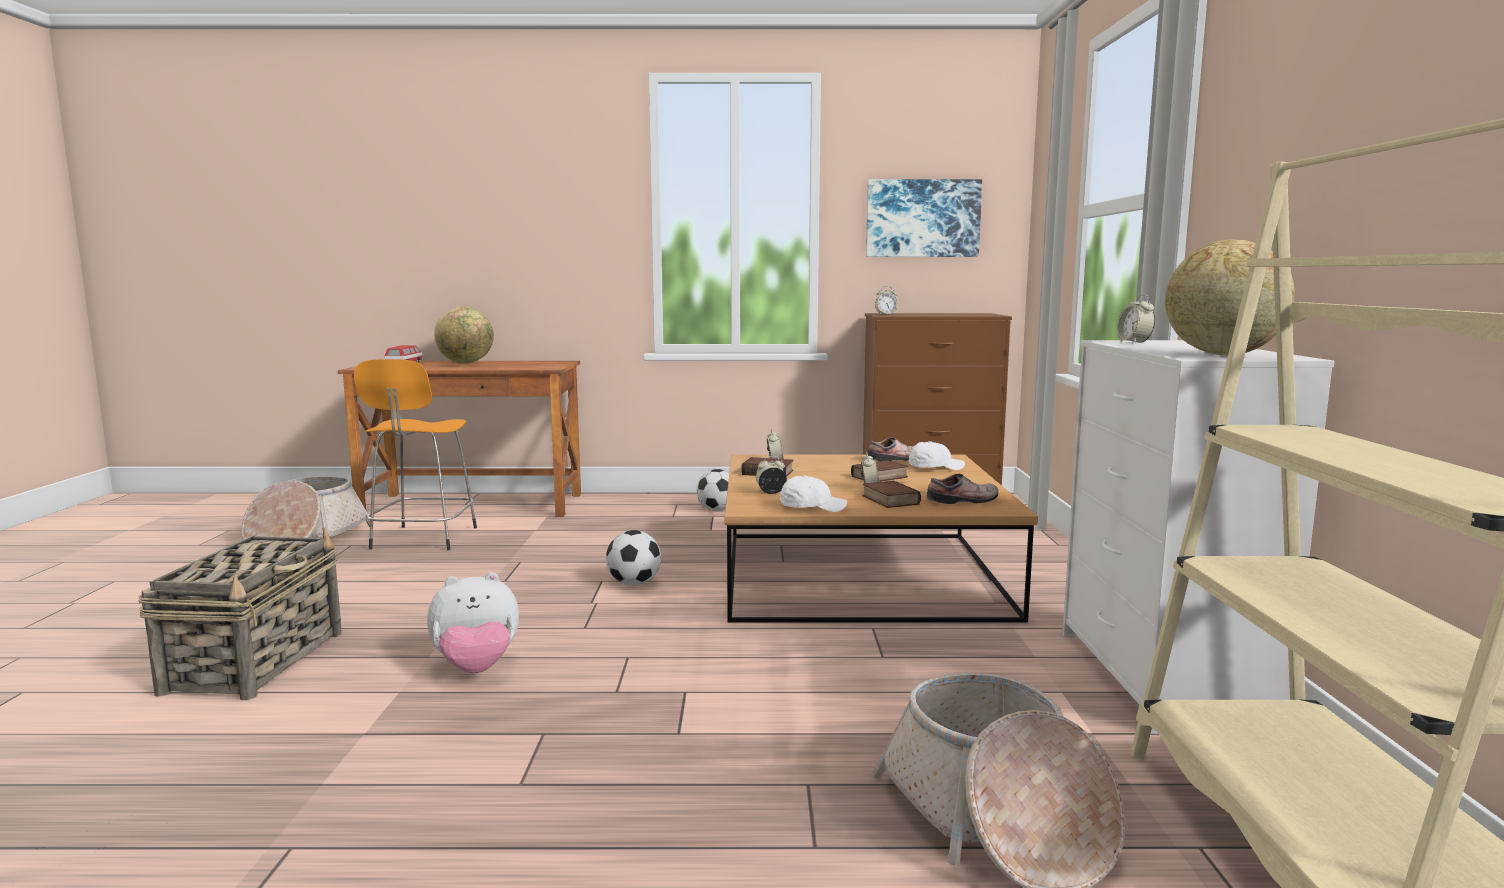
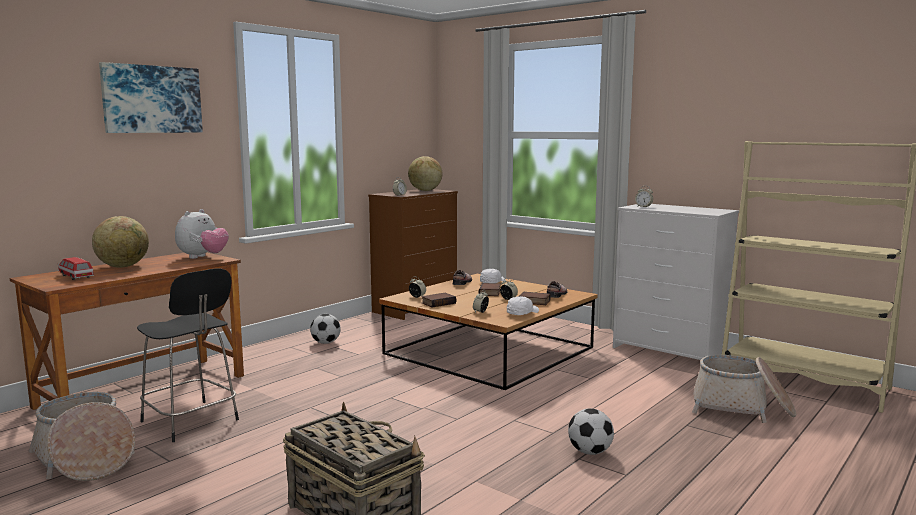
camera: 50 degrees left, 0 degrees up
orange stool [354,359,477,550] -> black stool [137,268,239,442]
plush toy [427,572,519,673] -> plush toy moved to [175,209,229,259]
football [606,530,661,585] -> football moved to [568,408,614,455]
picture [866,179,982,257] -> picture moved to [99,62,203,133]
globe [1165,239,1295,355] -> globe moved to [408,156,443,191]

